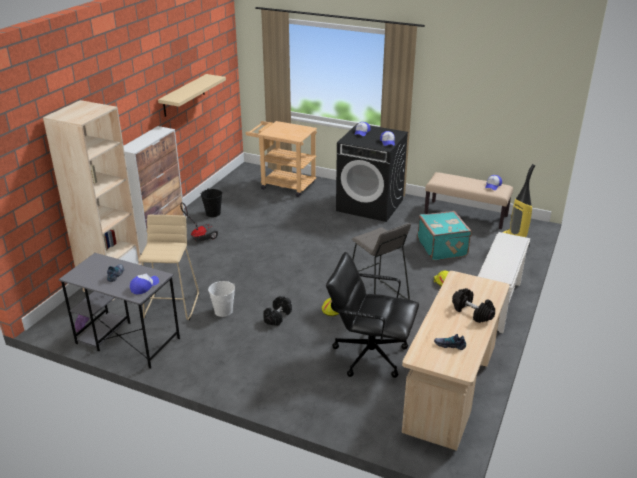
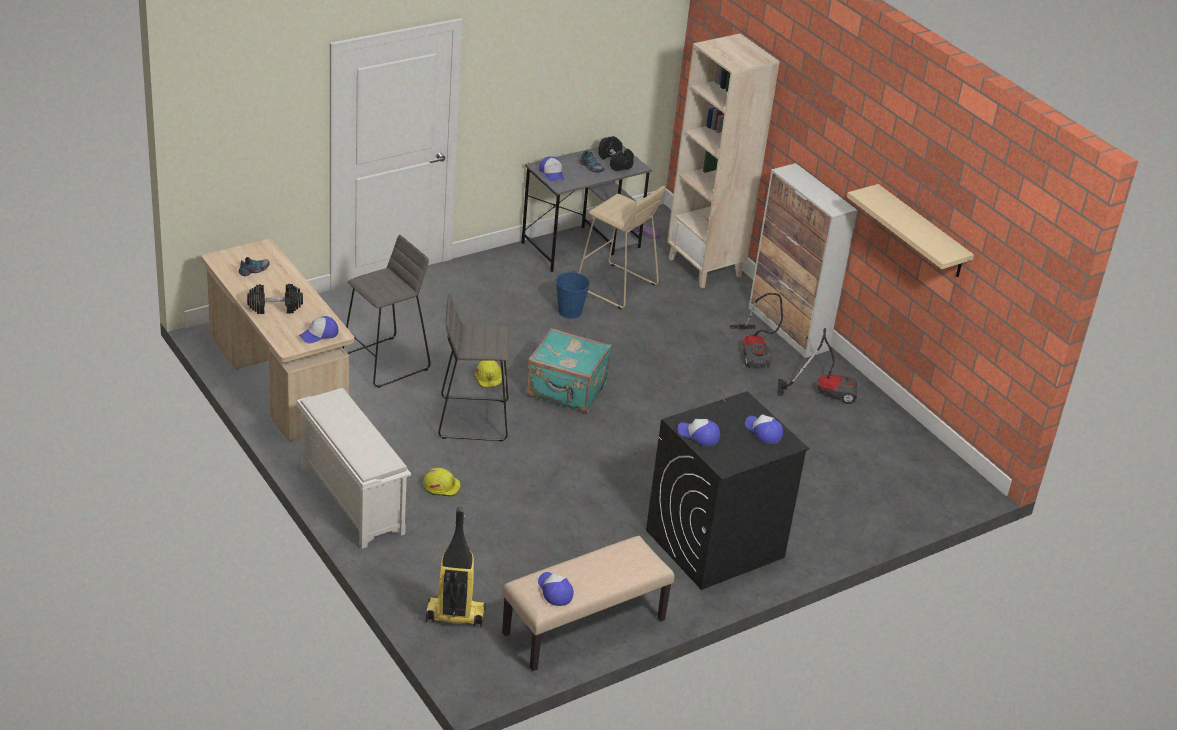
camera: 120 degrees right, 5 degrees up
black bucket [201,189,222,217] -> vacuum cleaner [777,328,857,404]
white bucket [208,281,235,317] -> blue bucket [556,271,590,319]
beige cart [245,121,317,197] -> none
black dumbbell [263,296,292,326] -> black dumbbell moved to [598,136,634,171]
black office chair [326,252,419,378] -> grey stool [342,235,431,388]
turquoise suitcase [417,211,472,260] -> turquoise suitcase moved to [527,328,612,413]
none -> cap [299,316,338,344]

